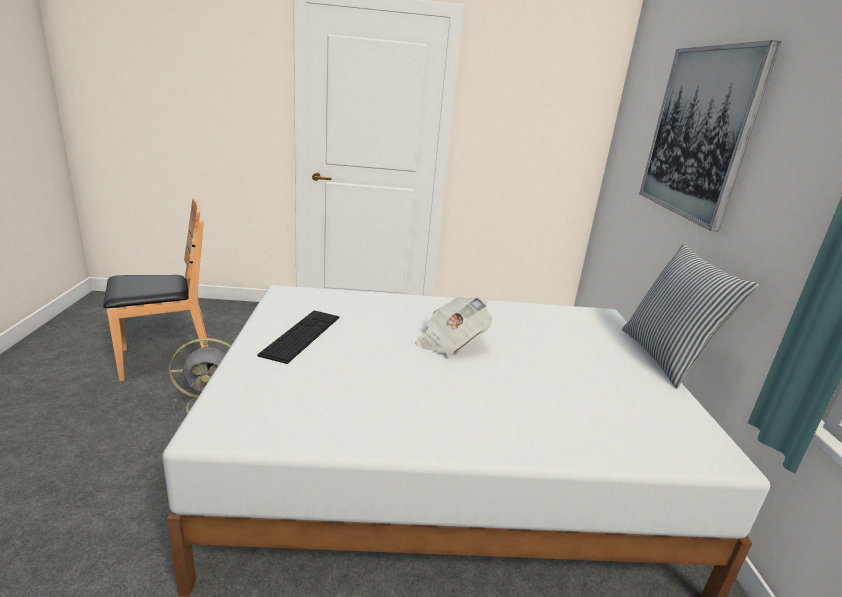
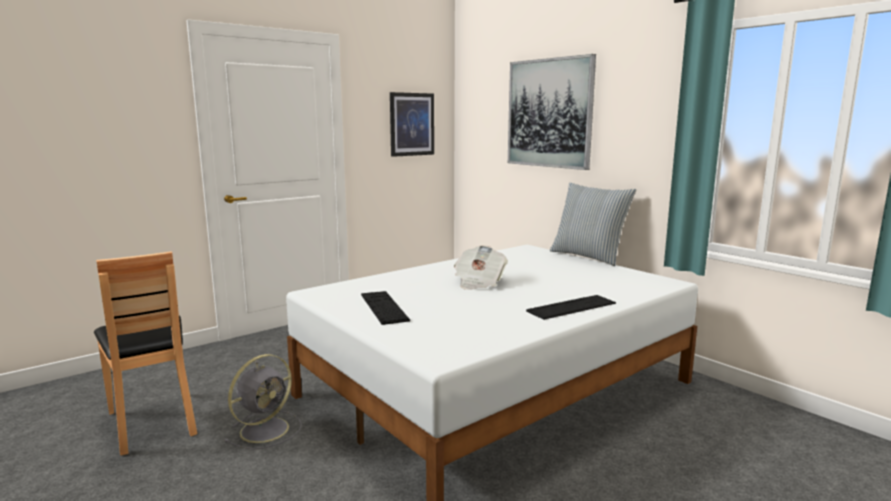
camera: 35 degrees left, 10 degrees down
brown chair [103,199,209,382] -> brown chair turned 120 degrees clockwise [94,251,197,455]
none -> picture [390,92,434,157]
none -> keyboard [526,295,616,320]

